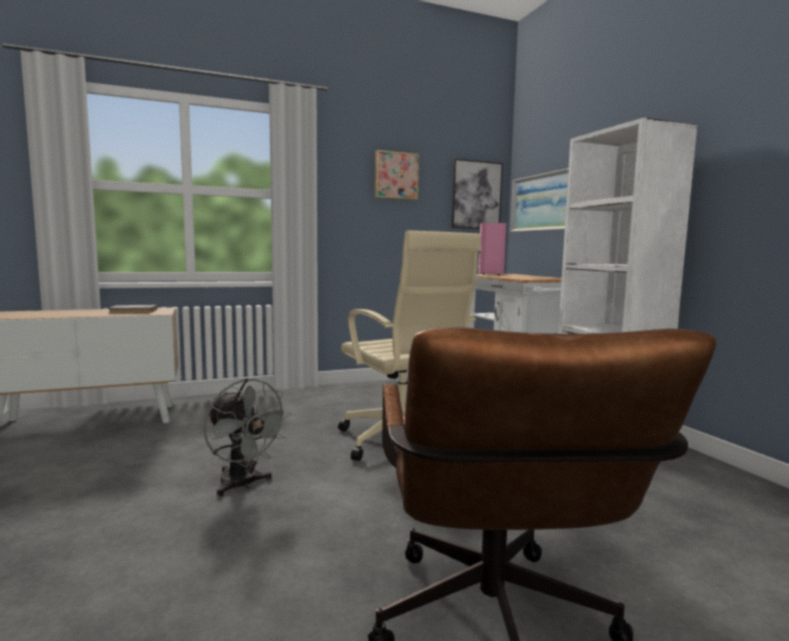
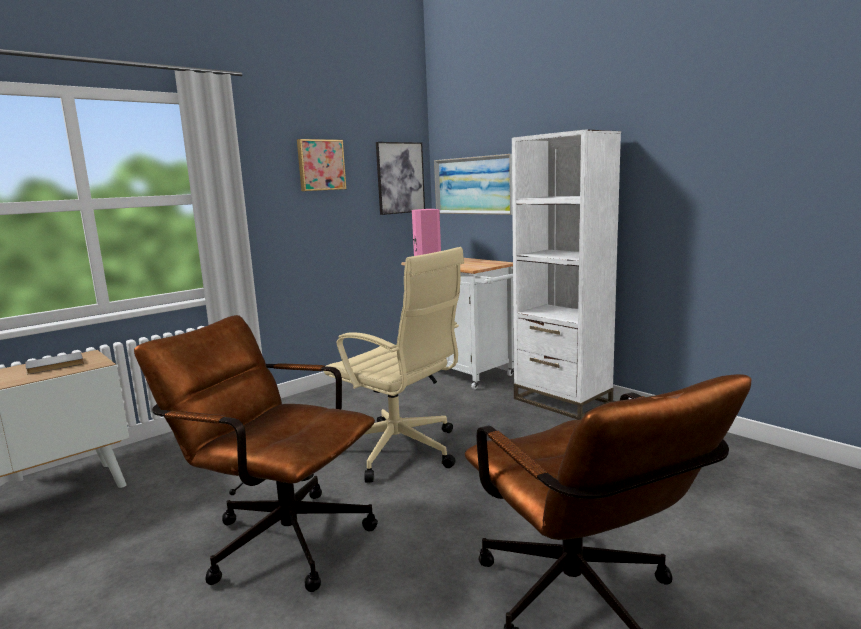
camera: 20 degrees left, 5 degrees up
grey fan [204,378,292,497] -> brown office chair [134,315,378,592]

